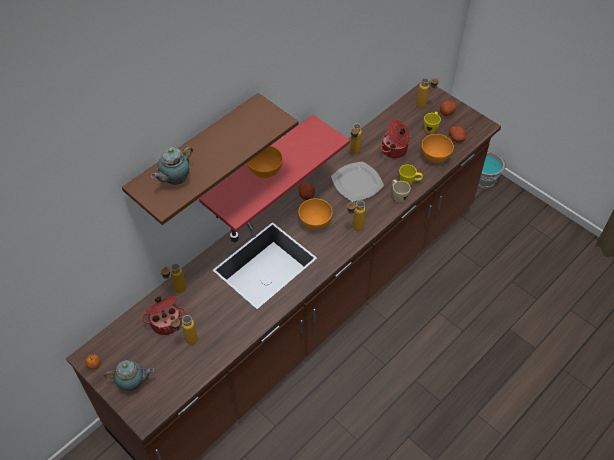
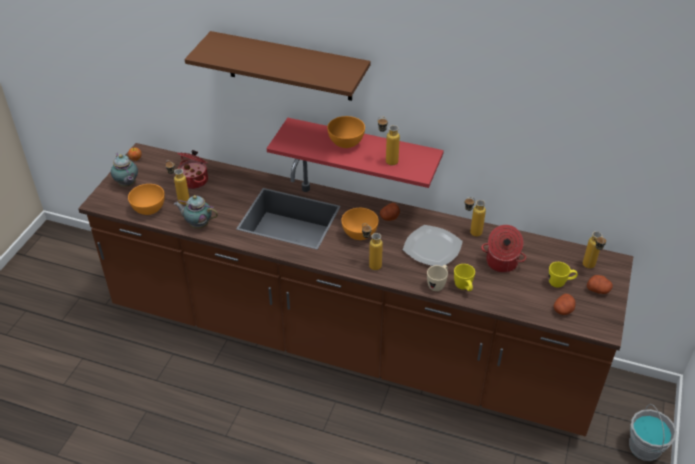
camera: 65 degrees right, 10 degrees down
teapot [151,144,193,185] -> teapot moved to [174,195,218,229]
bottle [160,263,186,293] -> bottle moved to [378,116,400,166]
orange bowl [422,134,454,163] -> orange bowl moved to [128,184,165,215]

